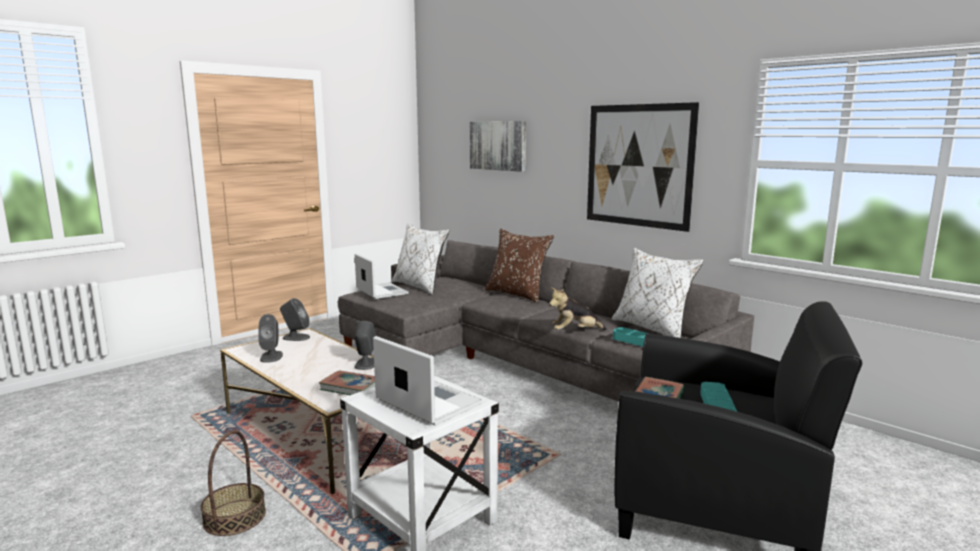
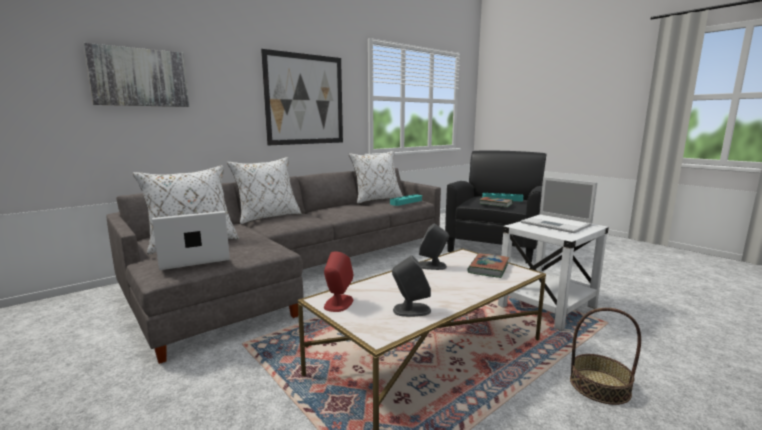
camera: 85 degrees left, 0 degrees up
grey speaker [280,298,310,341] -> red speaker [324,252,354,312]
laptop [373,336,483,426] -> laptop turned 90 degrees counterclockwise [521,177,597,233]
brown pillow [485,229,554,303] -> white pillow [227,157,302,224]
plush toy [549,287,607,330] -> none

